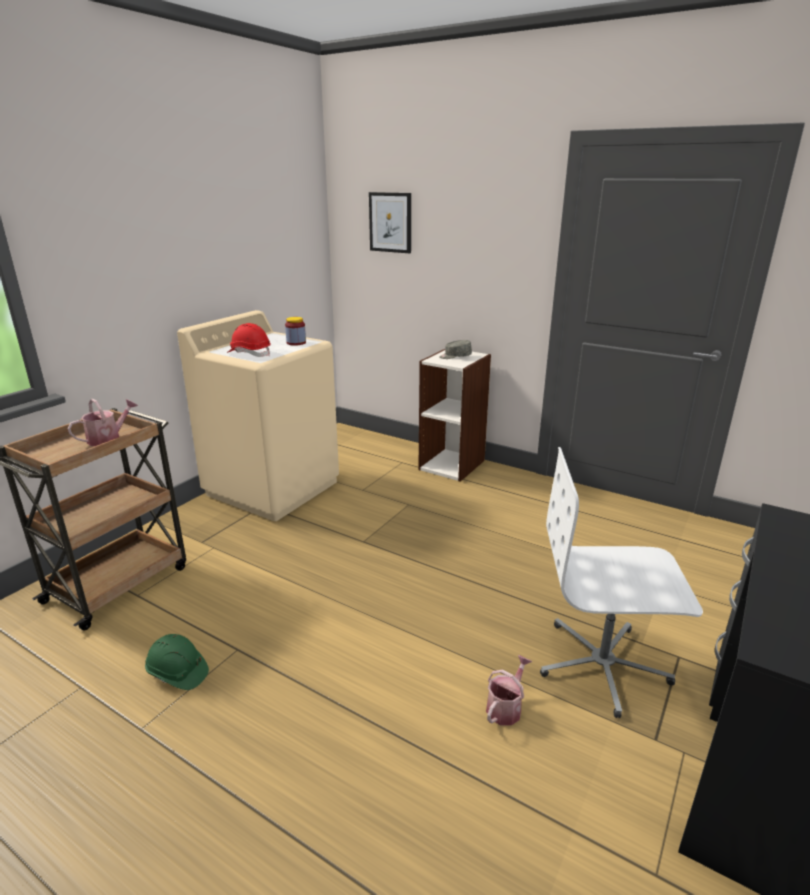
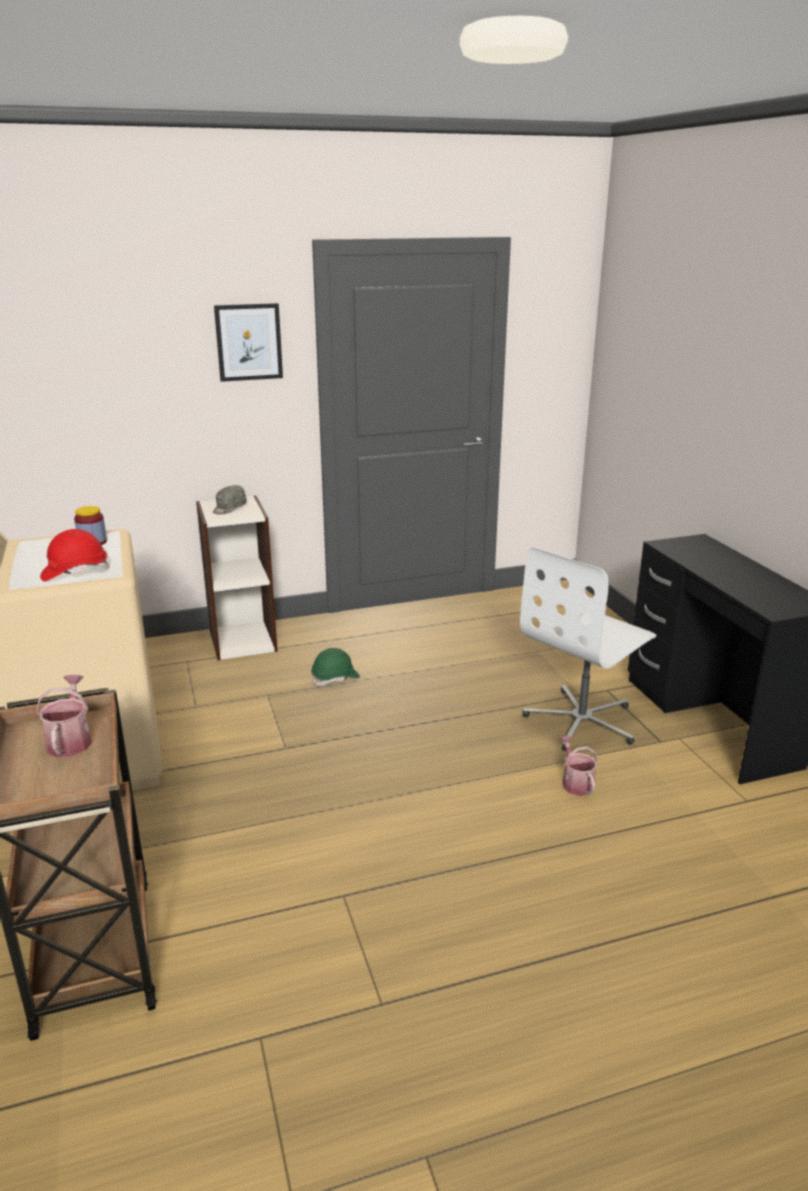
camera: 50 degrees left, 0 degrees up
green hard hat [145,634,209,690] -> green hard hat moved to [311,648,360,686]
picture [369,192,411,253] -> picture moved to [214,303,283,382]

